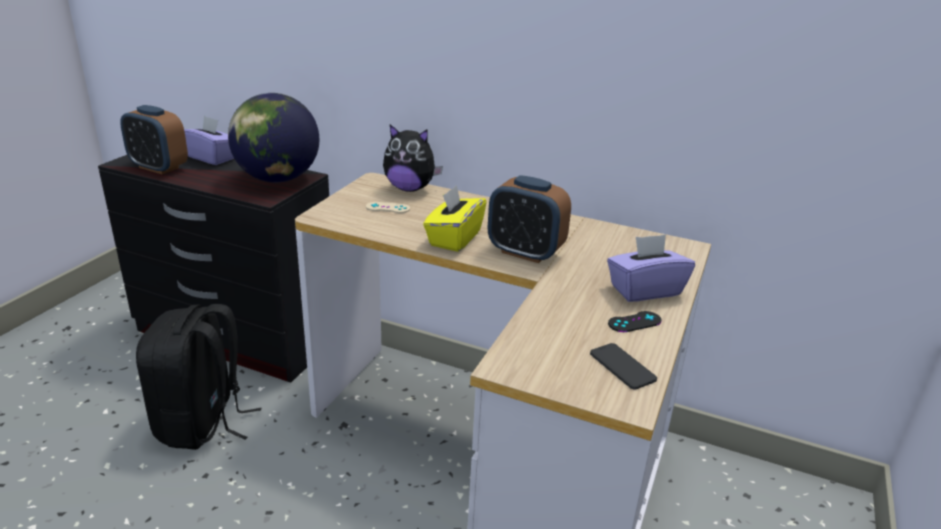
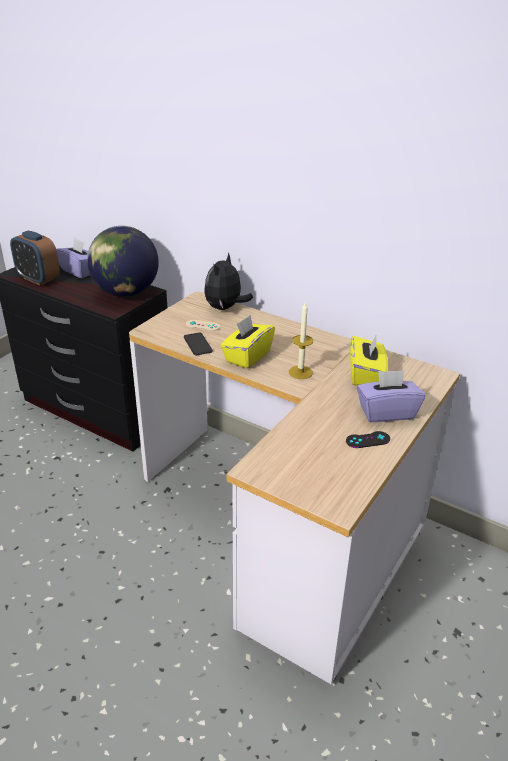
camera: 10 degrees right, 5 degrees up
black backpack [136,304,261,450] -> none
plush toy [383,125,443,192] -> plush toy turned 90 degrees clockwise [205,253,253,310]
alarm clock [488,175,571,263] -> candle [289,301,313,379]
phone [590,343,657,389] -> phone moved to [184,333,213,355]
none -> yellow tissue box [350,334,388,386]

